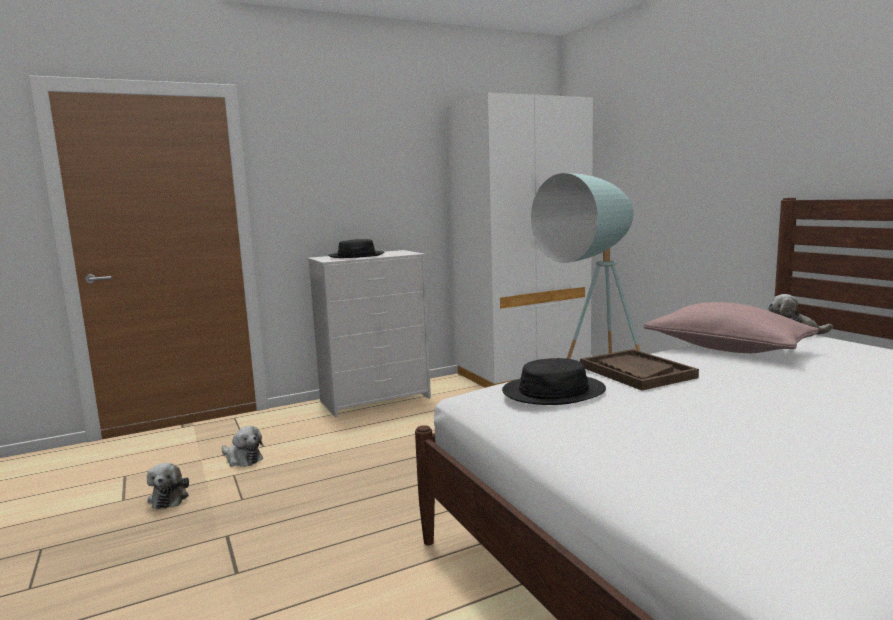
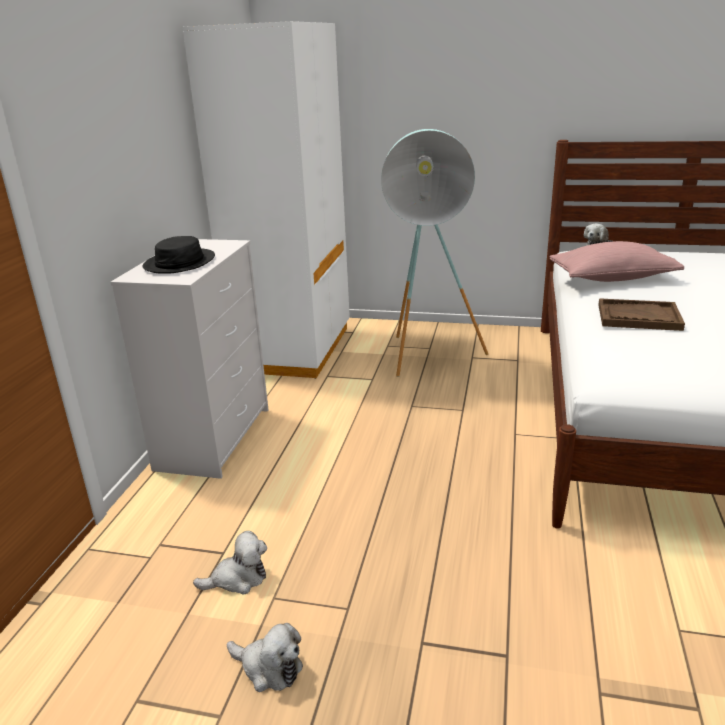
camera: 50 degrees left, 15 degrees up
black hat [502,358,606,405] -> none

